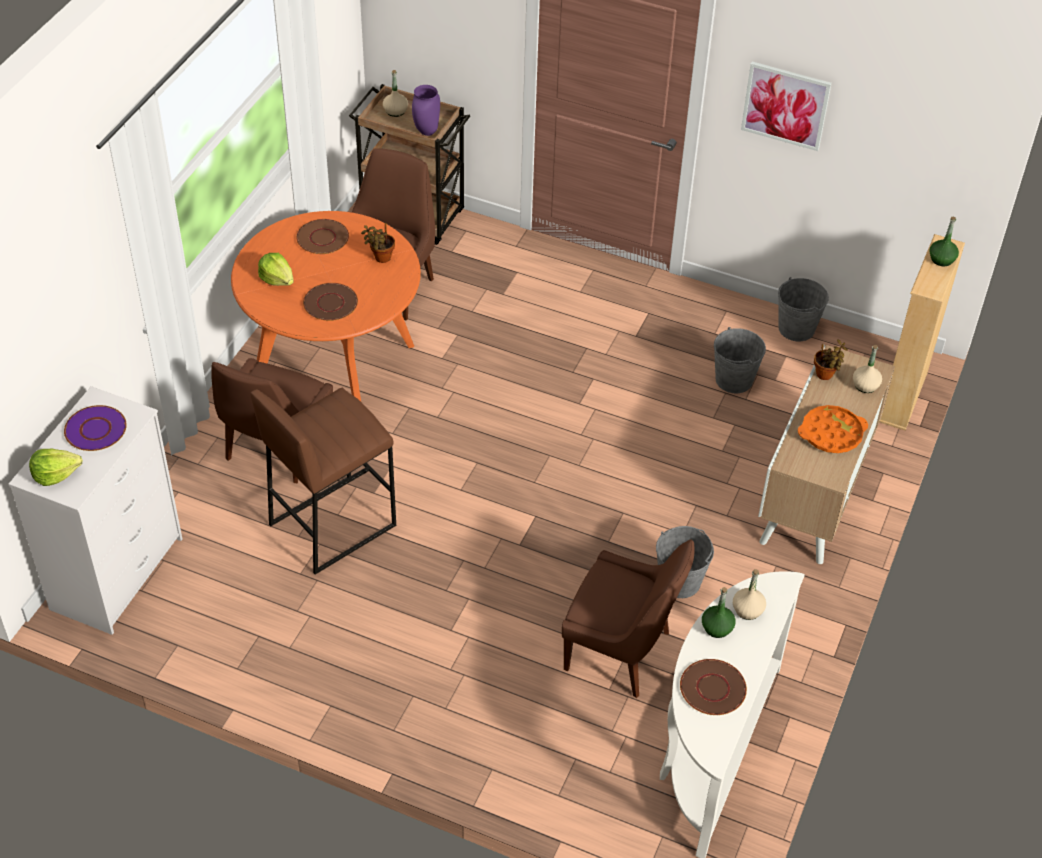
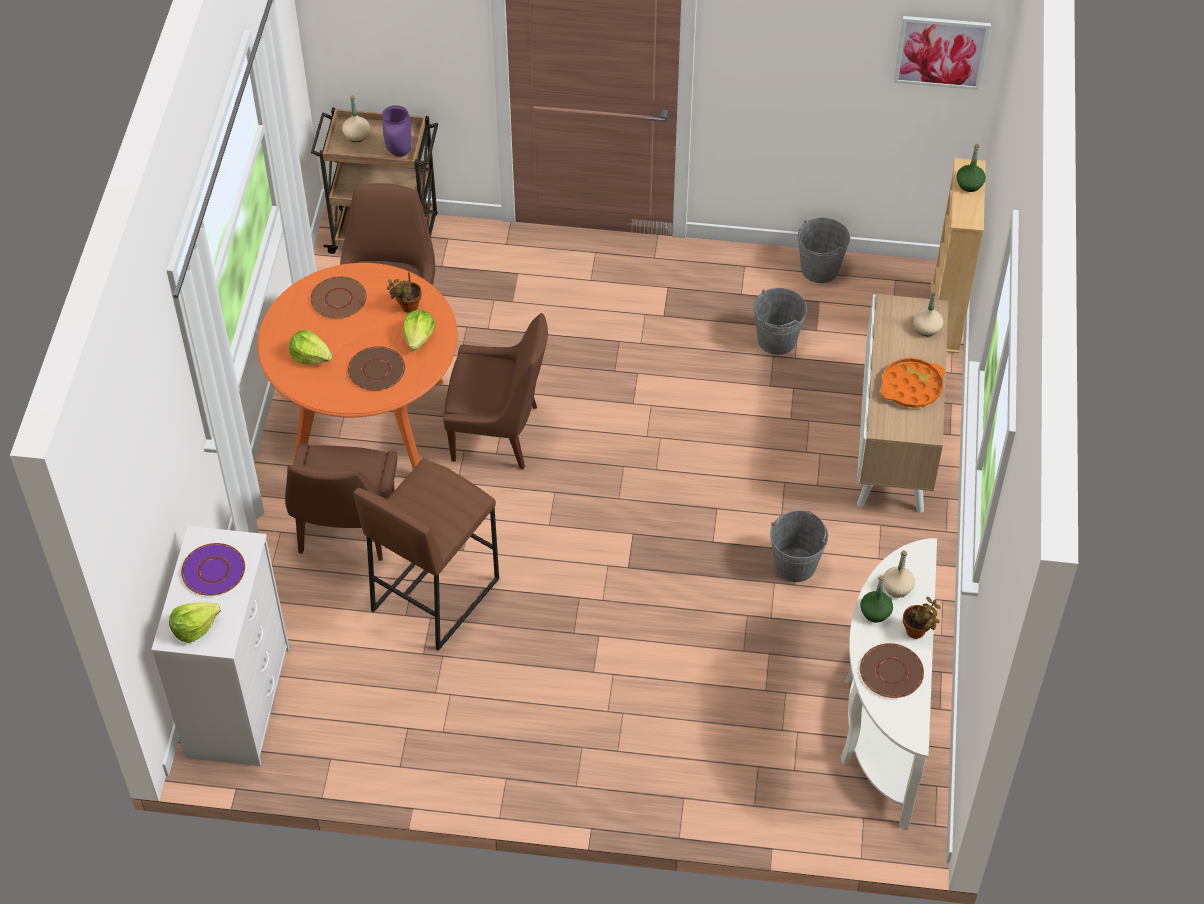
camera: 15 degrees left, 5 degrees up
brown chair [562,539,694,698] -> brown chair moved to [443,313,548,469]
picture [741,62,832,151] -> picture moved to [894,16,991,90]
potted plant [814,339,848,380] -> potted plant moved to [903,597,941,639]
none -> lettuce [403,310,436,351]

